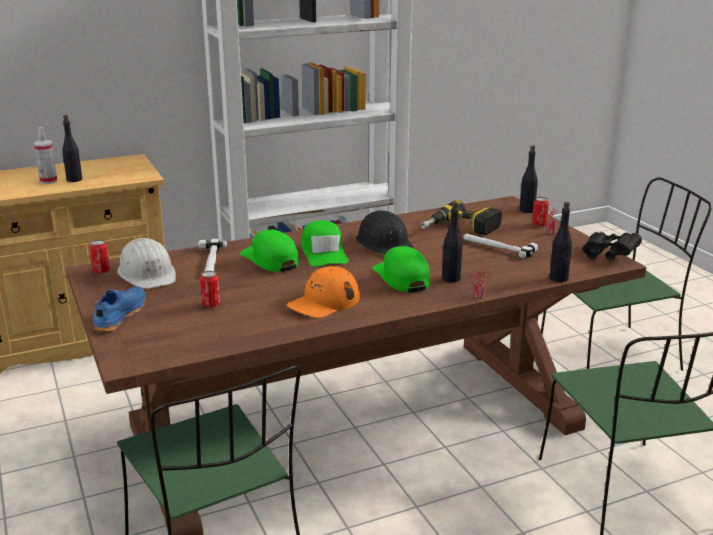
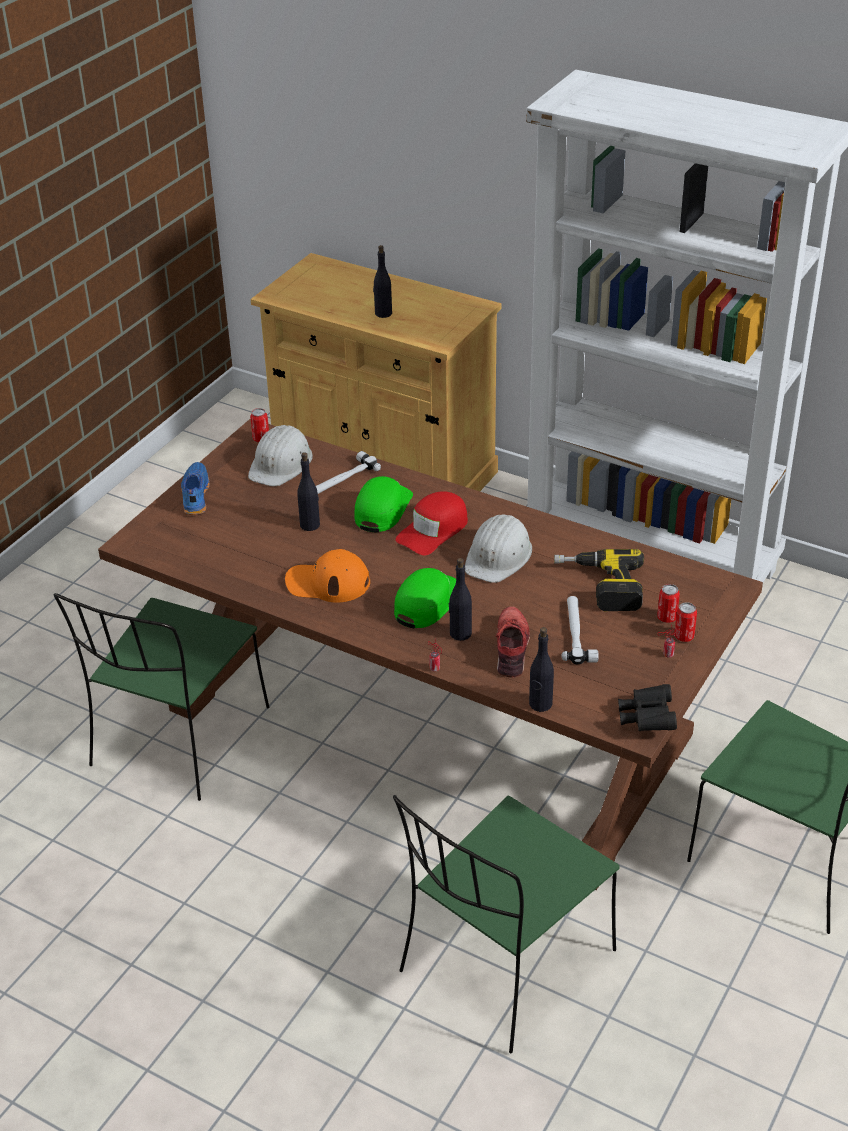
camera: 55 degrees right, 15 degrees up
spray bottle [34,127,57,184] -> none
blue shoe [93,286,146,332] -> blue shoe turned 75 degrees counterclockwise [181,462,210,515]
can [200,271,220,308] -> can moved to [657,584,680,623]
green cap [302,220,349,266] -> red cap [395,491,468,555]
black hard hat [356,210,413,255] -> white hard hat [465,514,532,583]
black bottle [520,145,538,213] -> black bottle moved to [297,452,320,531]
none -> red shoe [496,607,530,677]

